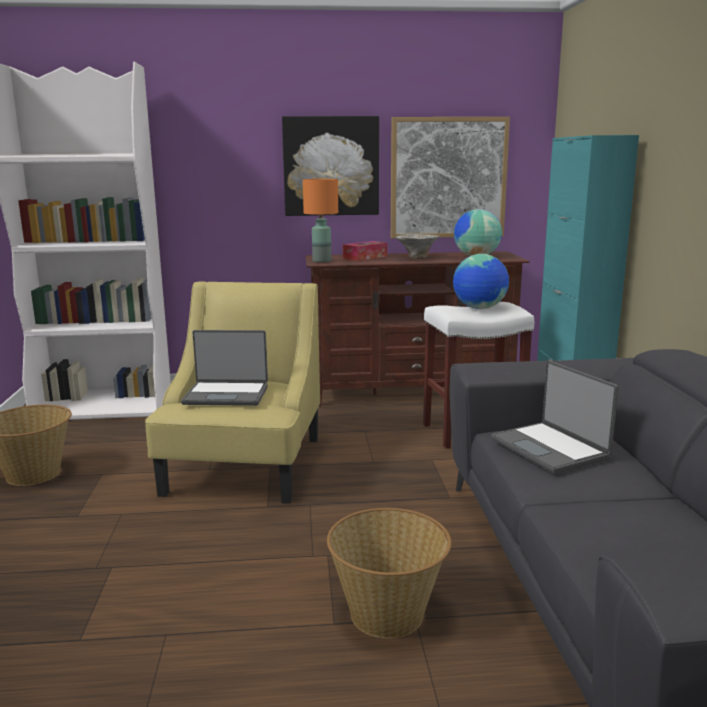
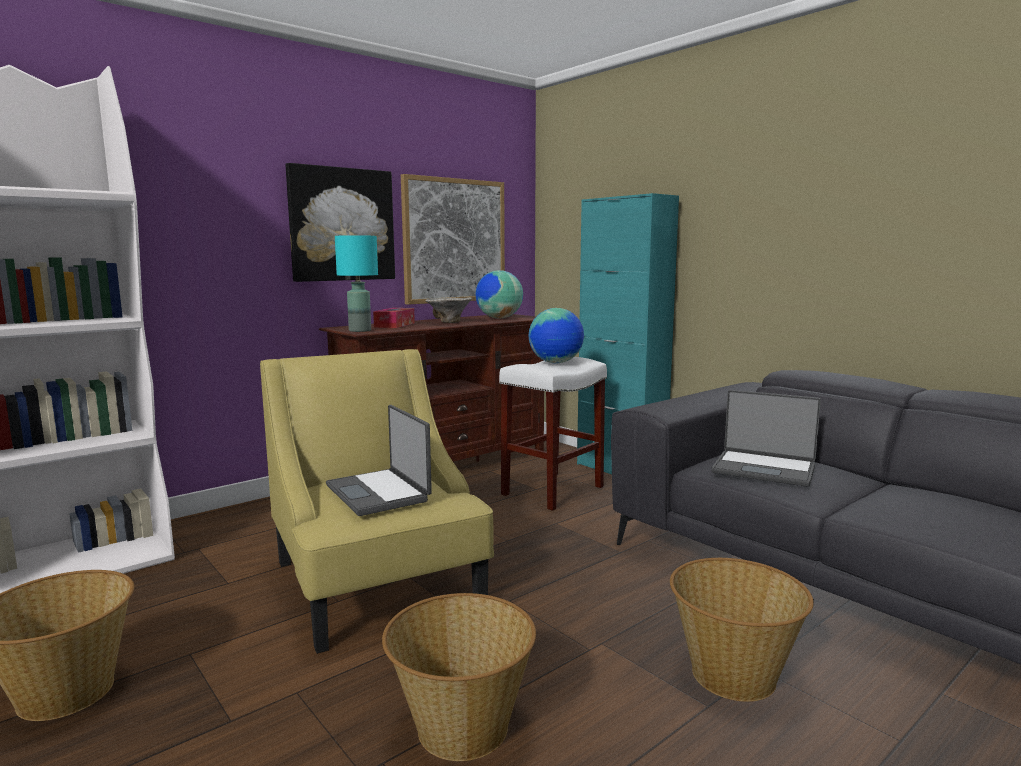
camera: 35 degrees left, 5 degrees down
laptop [181,330,268,406] -> laptop turned 90 degrees clockwise [326,405,432,516]
orange table lamp [303,179,338,262] -> turquoise table lamp [335,235,378,332]
none -> basket [382,593,536,761]

